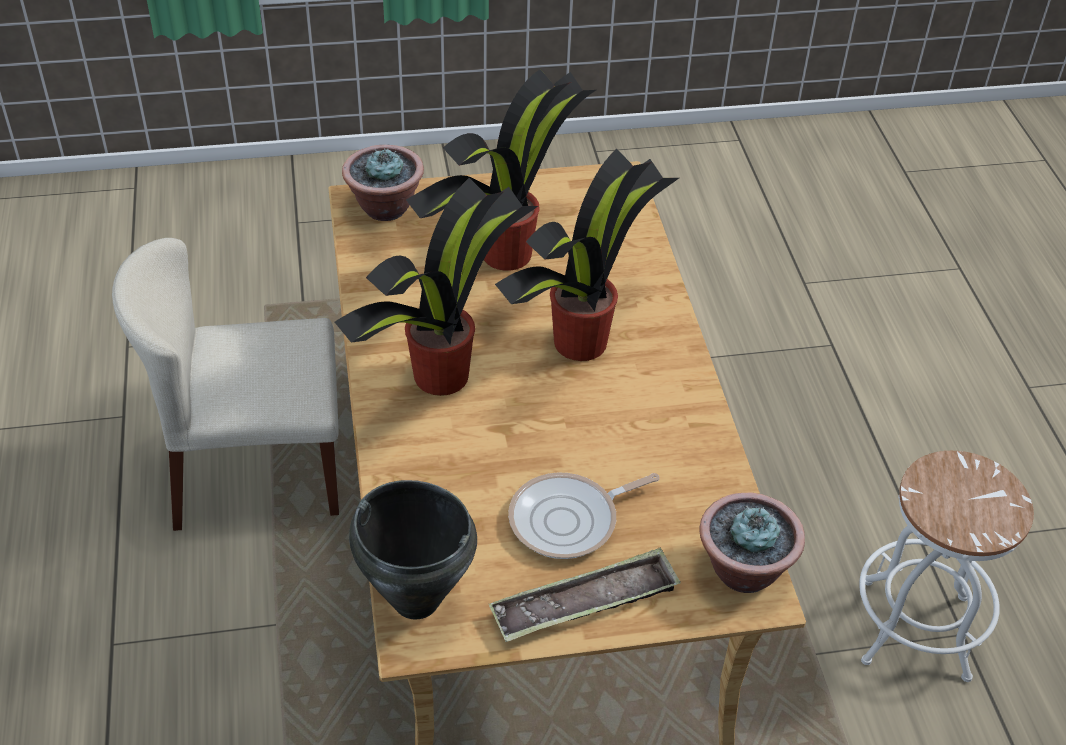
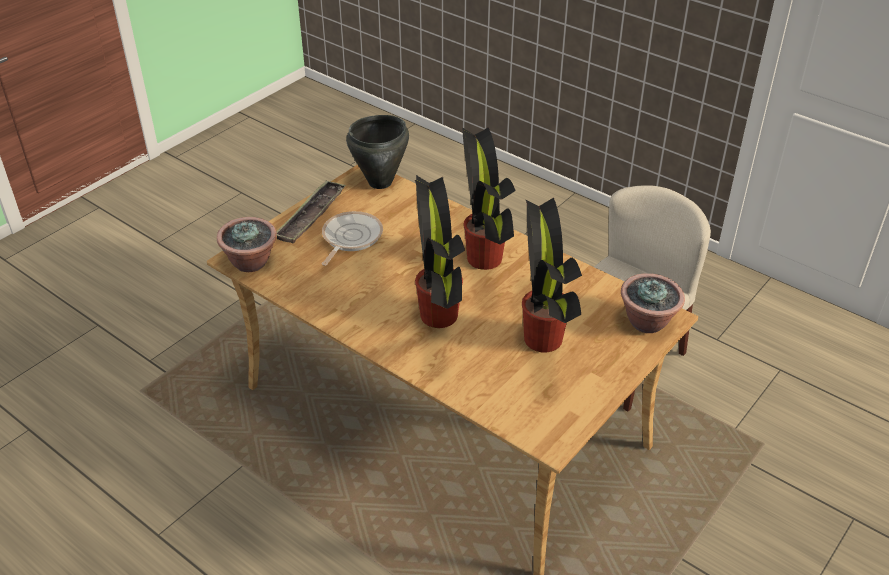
camera: 140 degrees right, 5 degrees down
white stool [859,451,1034,682] -> none

